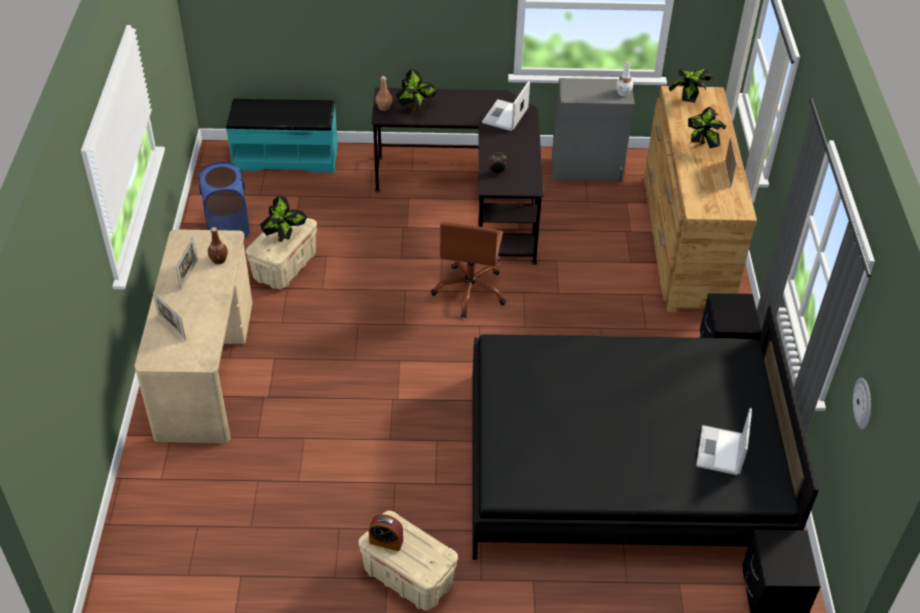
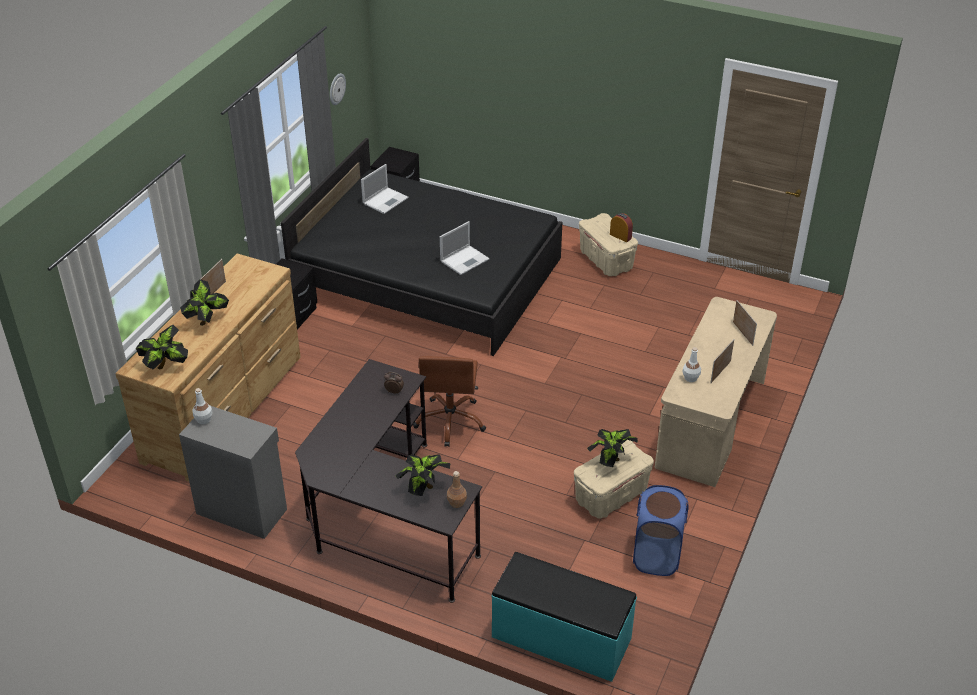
camera: 155 degrees left, 5 degrees down
brown bottle [208,227,228,264] -> white bottle [682,347,701,382]
brown office chair [431,222,506,318] -> brown office chair turned 150 degrees clockwise [413,356,486,447]
laptop [482,81,530,131] -> laptop moved to [440,221,490,275]

